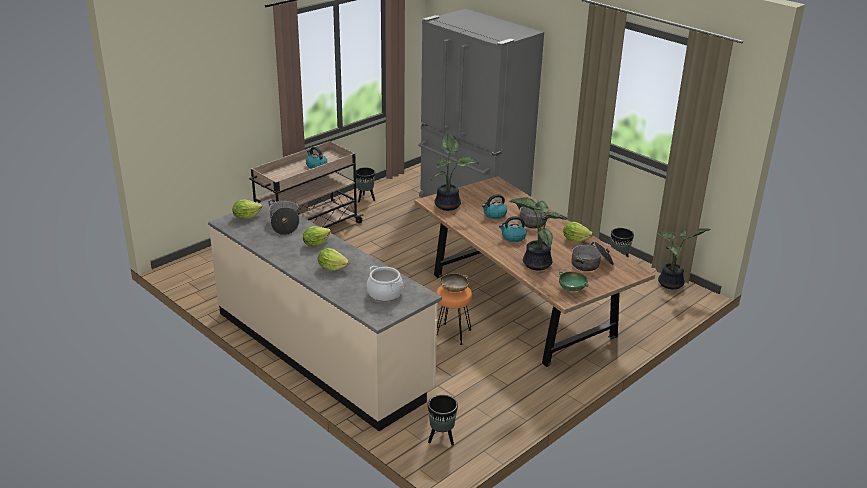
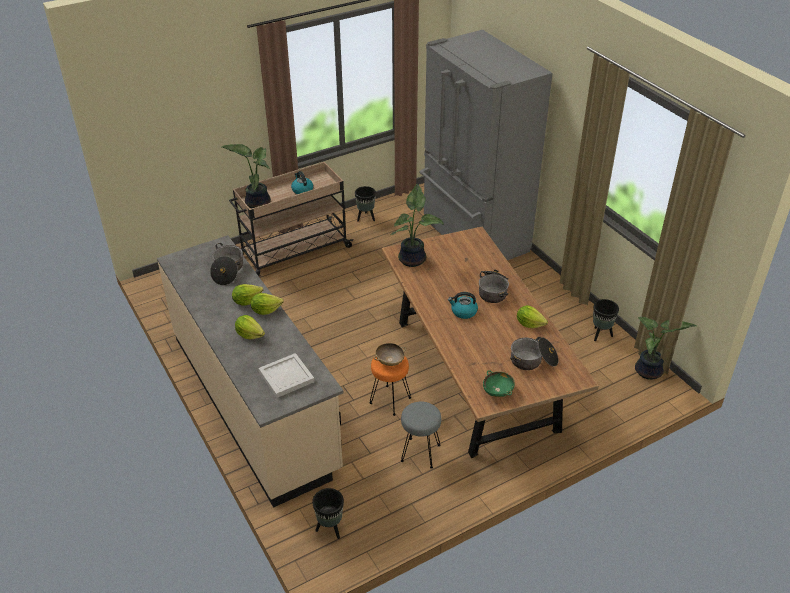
camera: 15 degrees right, 10 degrees up
lettuce [232,200,262,219] -> lettuce moved to [251,293,284,315]
cooking pot [367,266,403,302] -> white tray [258,353,315,398]
kettle [482,194,507,219] -> none
potted plant [509,197,567,270] -> potted plant moved to [222,144,271,208]
none -> grey stool [401,402,441,469]

